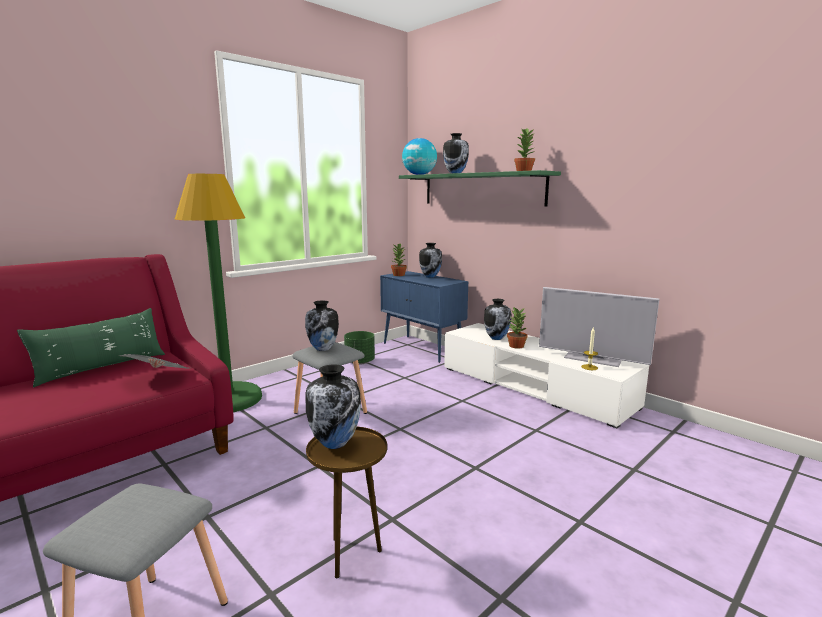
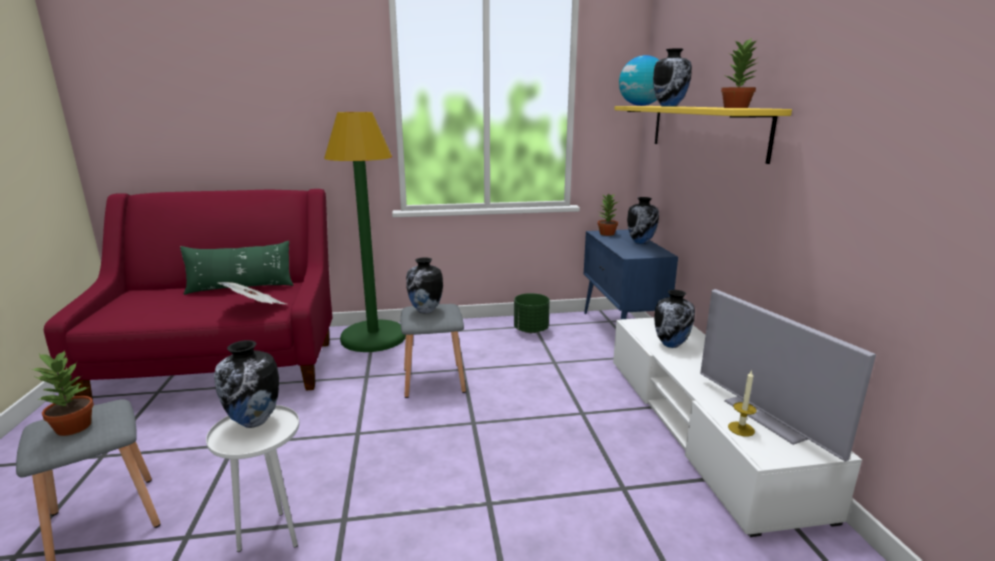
camera: 35 degrees right, 5 degrees up
brown side table [306,427,387,579] -> white side table [206,405,299,552]
green shelf [399,170,561,206] -> yellow shelf [615,106,792,164]
potted plant [507,307,528,348] -> potted plant moved to [32,350,94,436]

